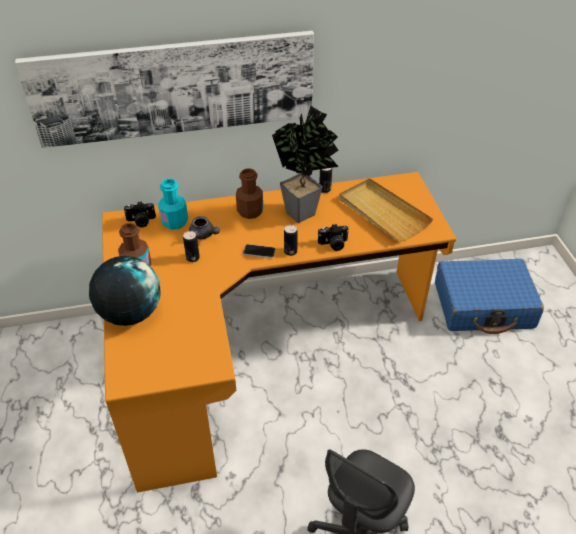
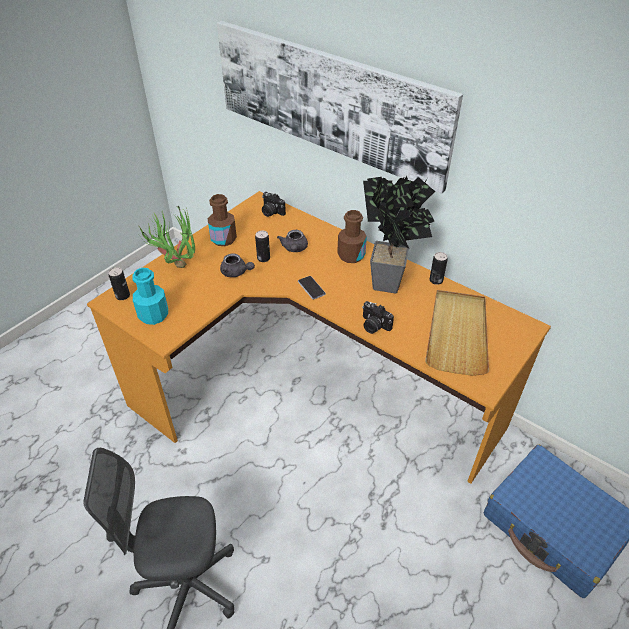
camera: 50 degrees right, 0 degrees up
globe [89,256,161,326] -> potted plant [138,206,195,268]
turquoise bottle [158,179,188,230] -> turquoise bottle moved to [132,268,168,325]
can [284,225,298,256] -> can moved to [108,267,130,300]
none -> grey teapot [220,253,255,277]

